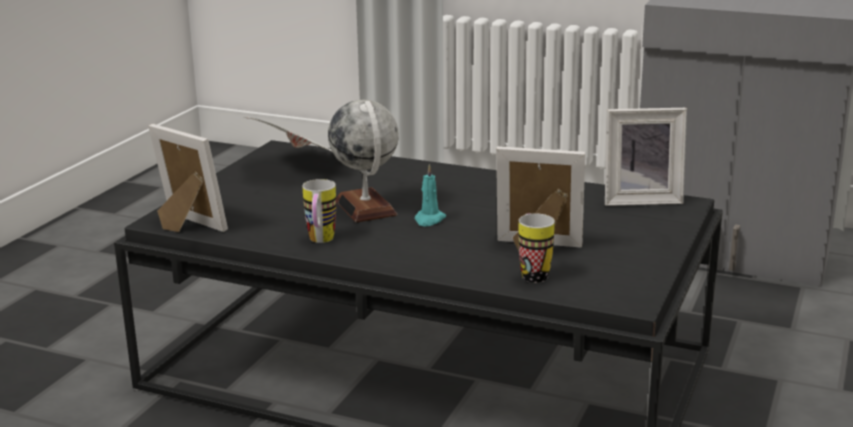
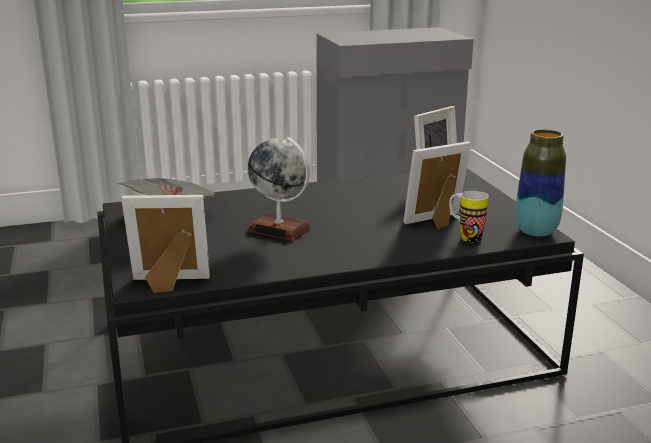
camera: 40 degrees left, 0 degrees up
mug [302,179,336,243] -> none
turquoise candle [414,164,446,227] -> none
none -> vase [515,129,566,237]

